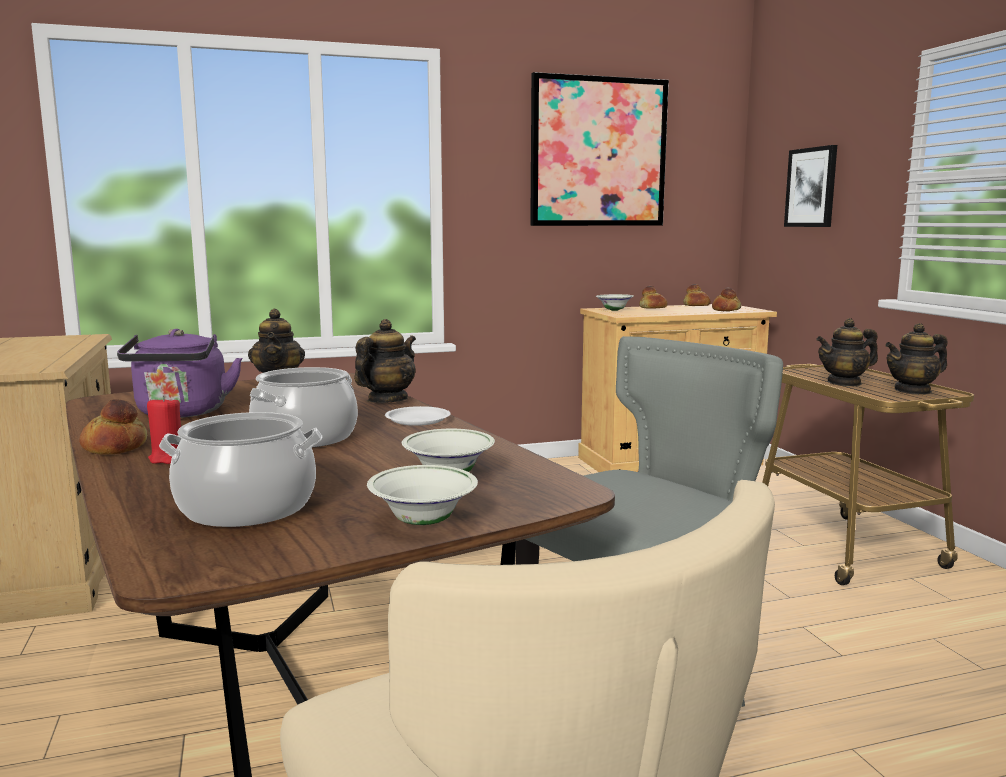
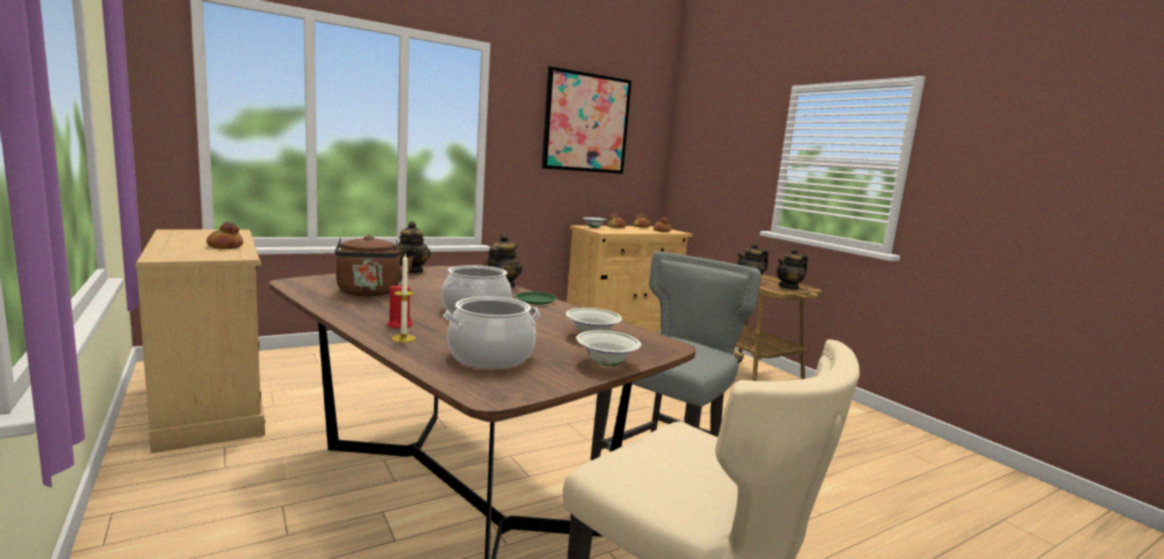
camera: 15 degrees left, 0 degrees up
bread [79,399,147,455] -> bread moved to [206,222,243,249]
purple kettle [117,329,242,418] -> brown kettle [335,235,414,297]
white plate [385,406,451,426] -> green plate [515,292,557,305]
picture [784,145,837,227] -> none
none -> candle [392,253,416,342]

